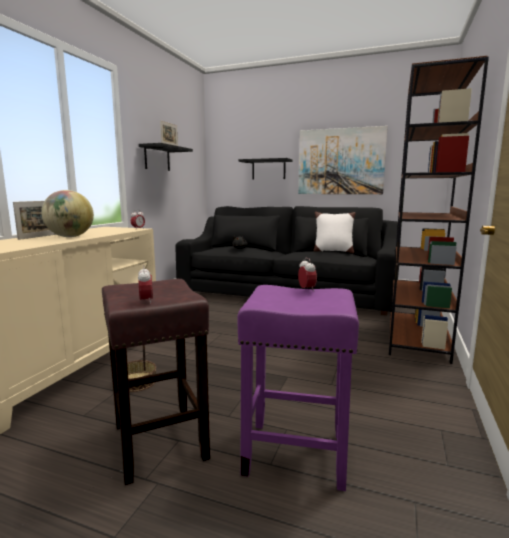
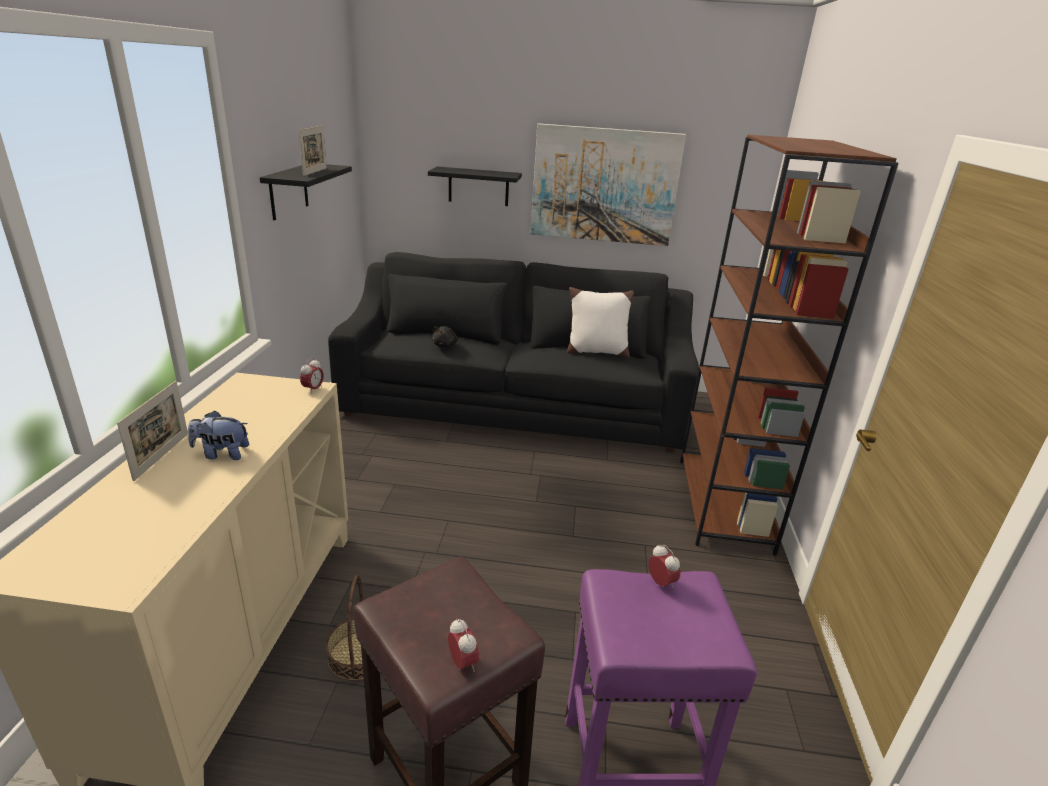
camera: 15 degrees left, 15 degrees up
globe [41,190,94,237] -> plush toy [188,411,249,460]

